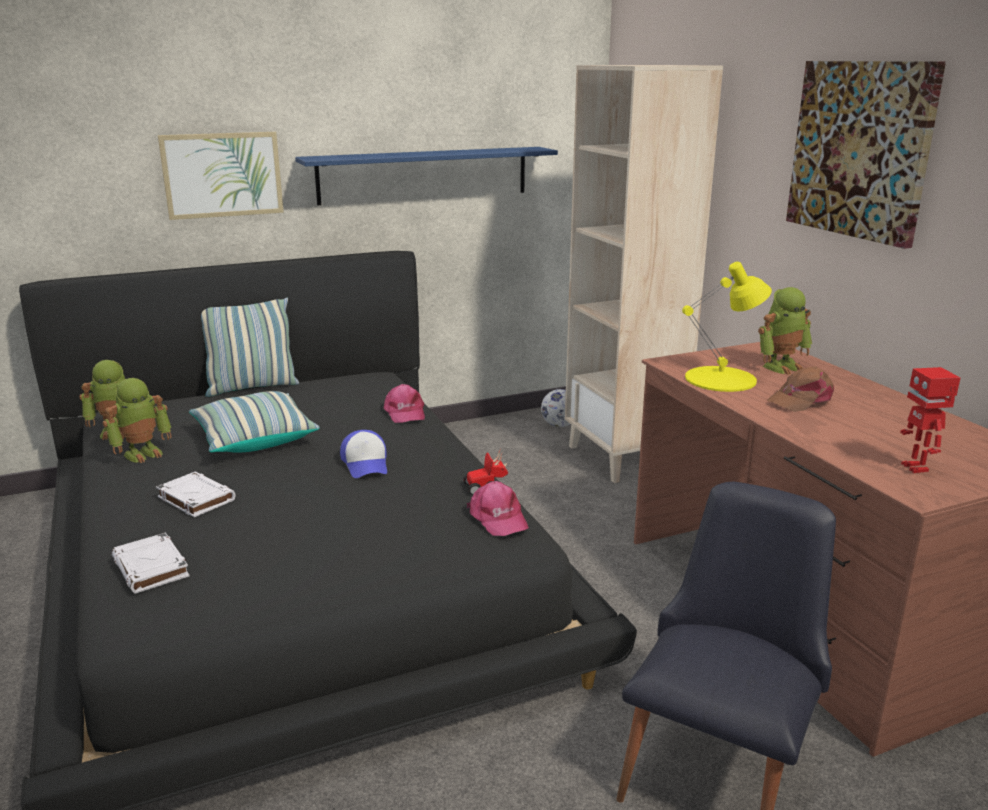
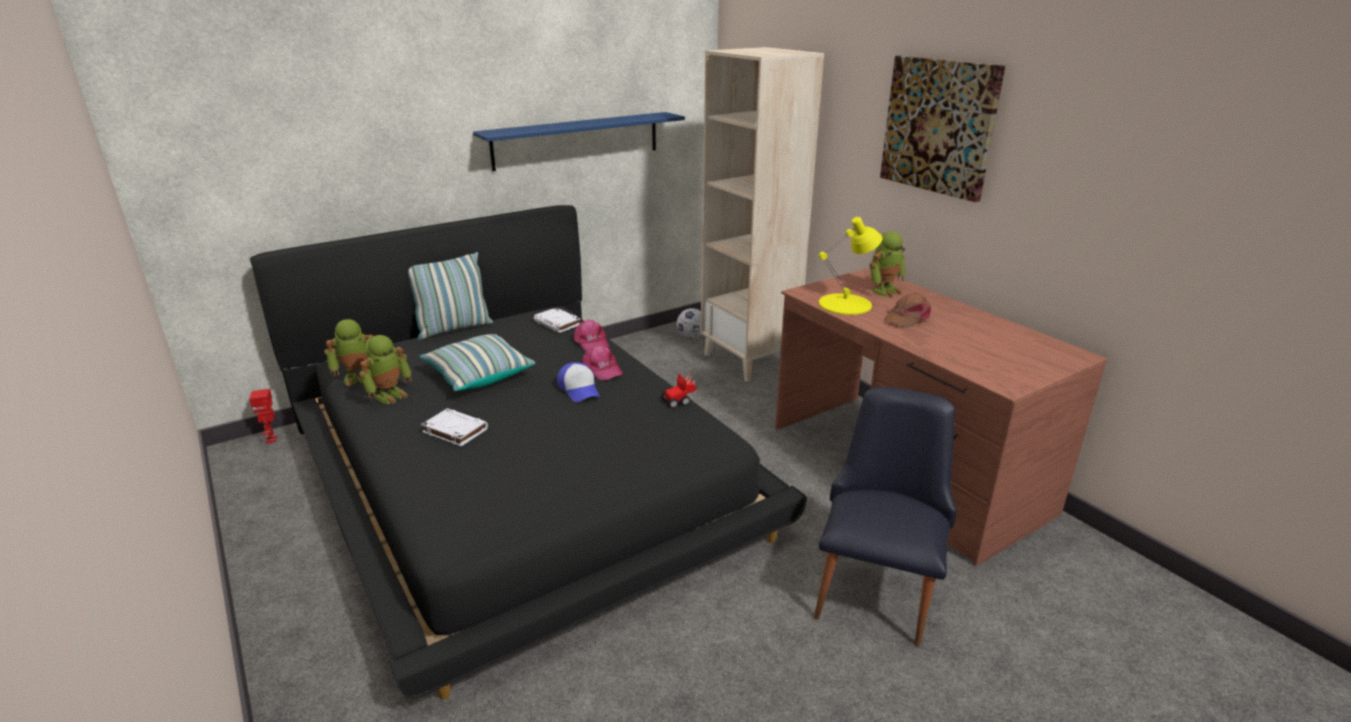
camera: 10 degrees left, 5 degrees up
white book [112,532,189,594] -> white book moved to [533,308,581,333]
picture [158,132,284,220] -> none
pink cap [467,481,529,536] -> pink cap moved to [580,345,623,380]
toy robot [900,367,960,473] -> toy robot moved to [249,389,277,444]

